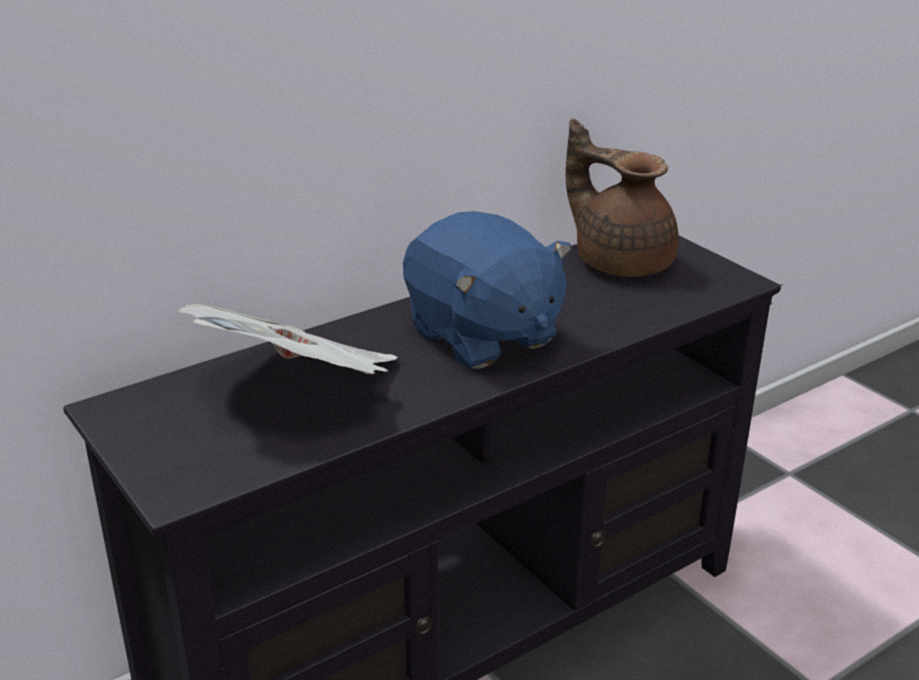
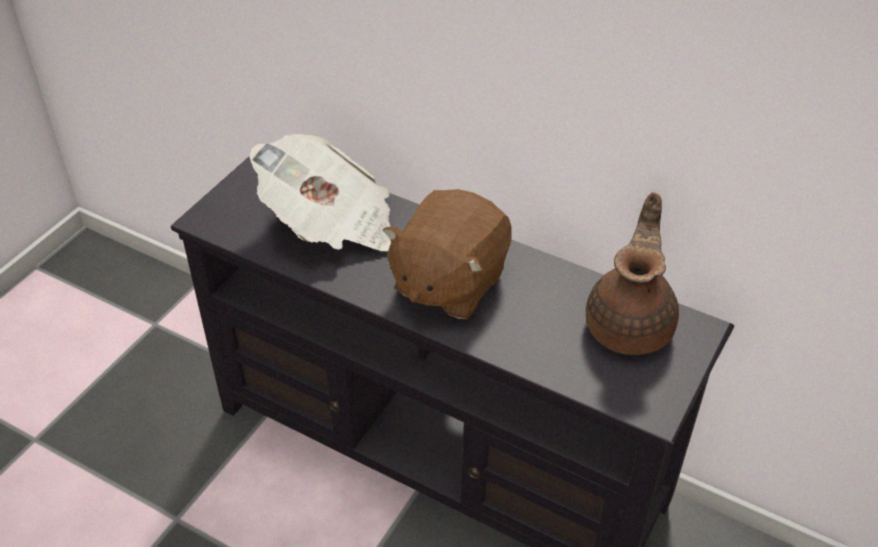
camera: 65 degrees right, 15 degrees up
blue plush toy [403,211,572,369] -> brown plush toy [383,189,512,319]

